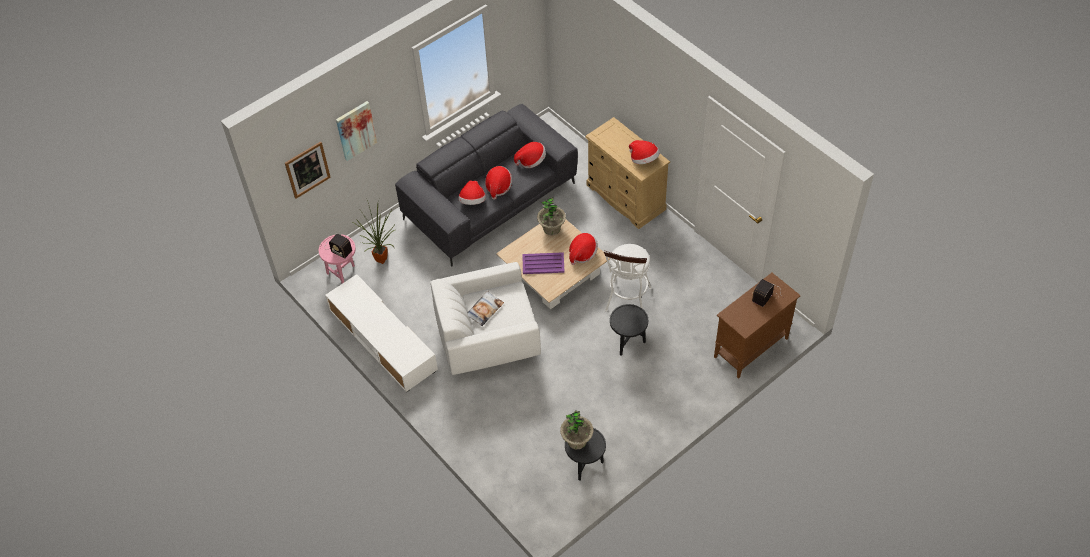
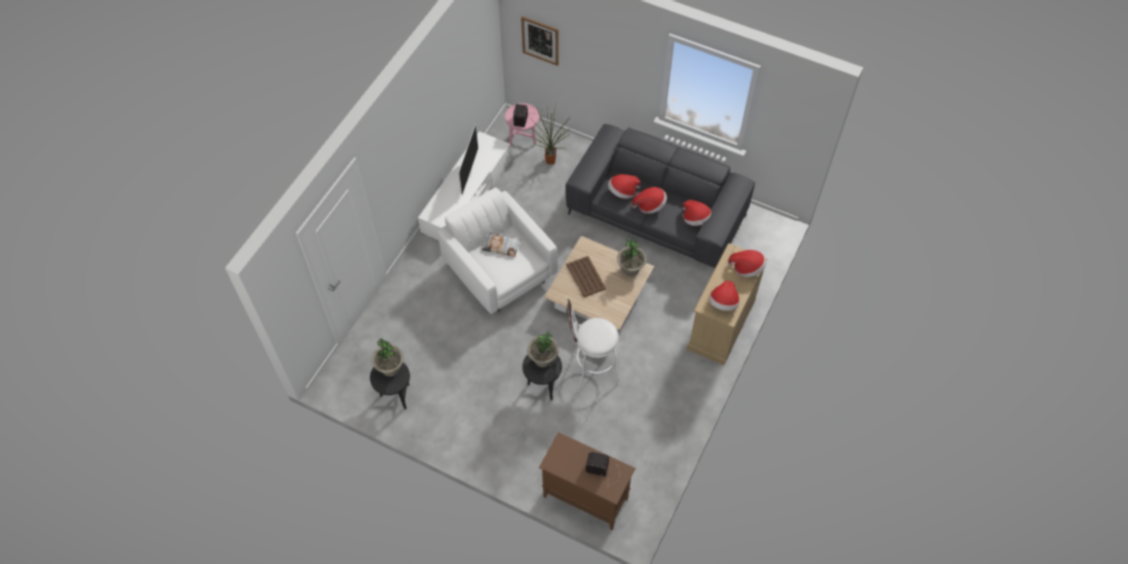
camera: 65 degrees right, 5 degrees up
picture [336,101,377,161] -> none
purple tray [522,252,565,274] -> brown tray [567,256,606,297]
hat [569,233,598,265] -> hat moved to [728,250,767,277]
none -> television [458,124,478,196]
none -> potted plant [527,332,559,367]

